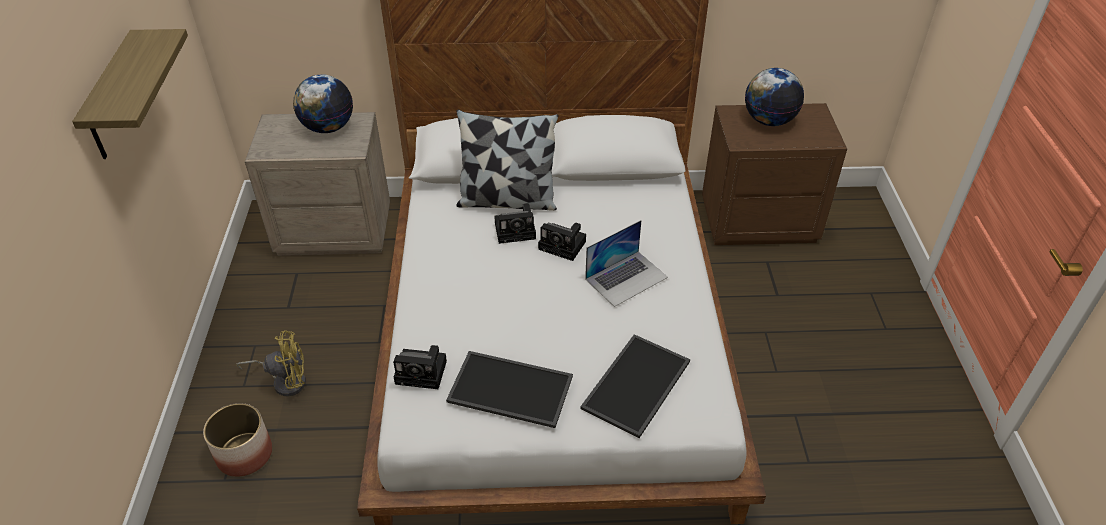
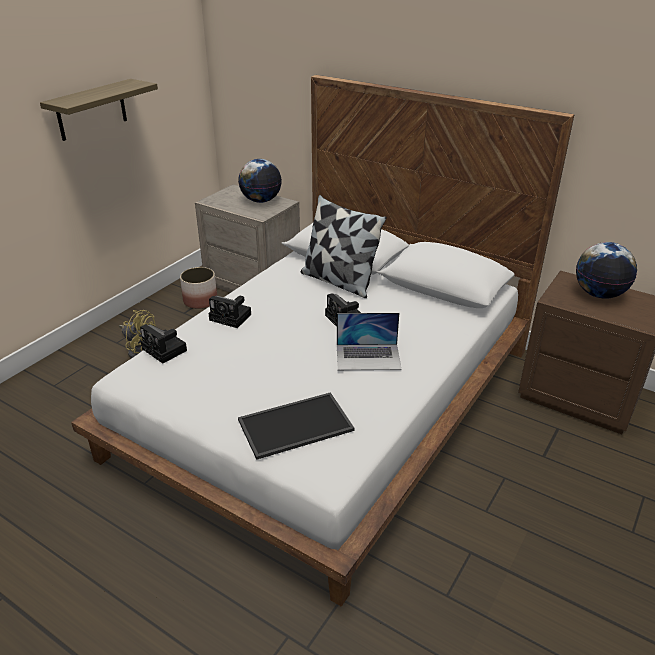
camera: 35 degrees right, 10 degrees down
planter [203,403,272,477] -> planter moved to [180,267,217,309]
tray [446,351,573,428] -> none
camera [494,203,536,244] -> camera moved to [208,295,251,328]

